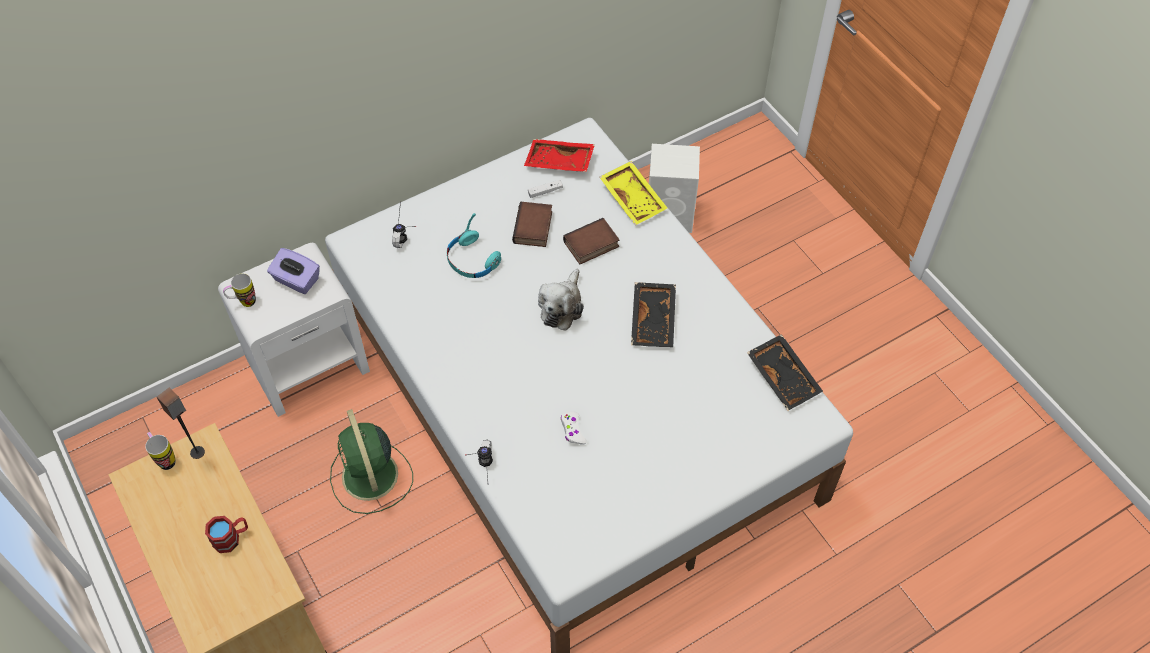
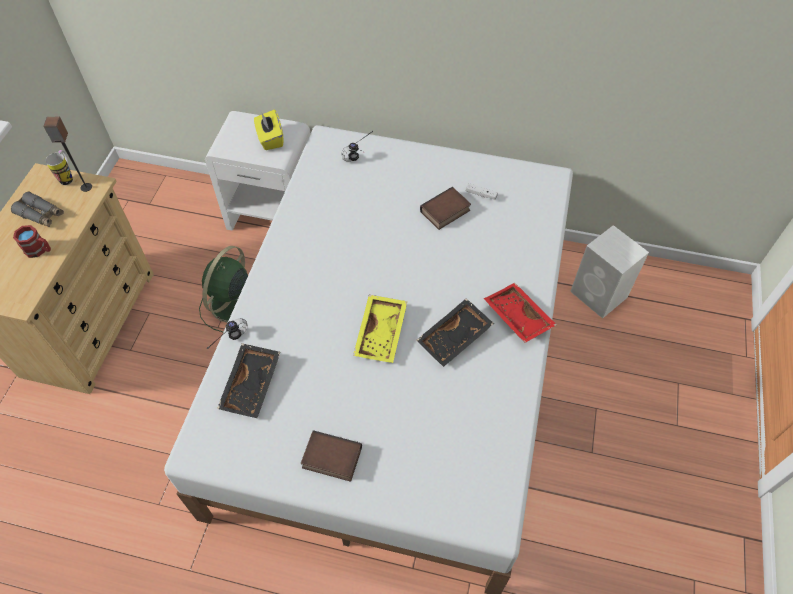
camera: 45 degrees right, 0 degrees up
mug [223,273,256,307] -> none
purple tissue box [267,248,320,294] -> yellow tissue box [254,110,284,150]
turquoise headphones [447,213,501,278] -> none
red tray [524,139,595,172] -> red tray moved to [484,283,557,343]
plush toy [538,269,584,331] -> none
white game controller [561,412,587,445] -> none
book [563,218,620,264] -> book moved to [301,430,362,482]
yellow tray [599,161,667,225] -> yellow tray moved to [353,295,407,363]
black tray [747,334,823,411] -> black tray moved to [217,343,280,418]
none -> grey binoculars [11,192,64,227]

